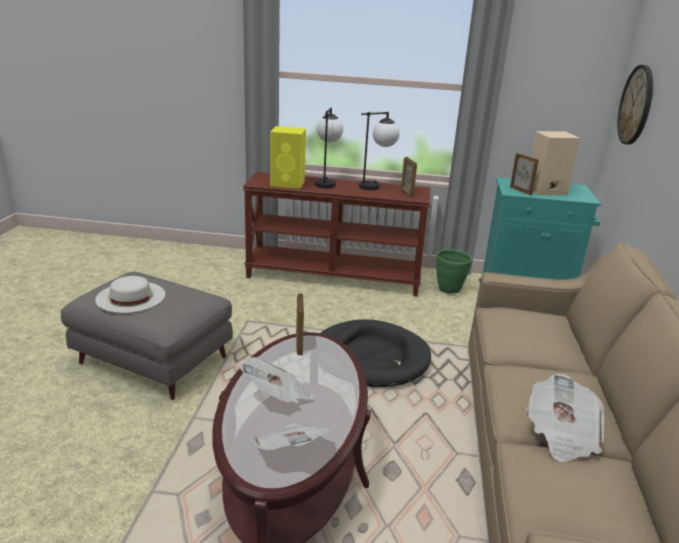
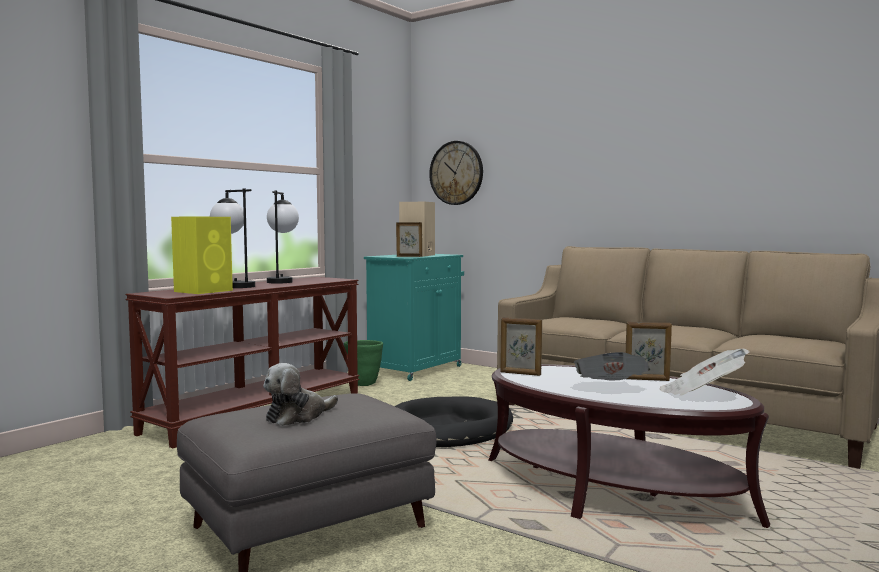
camera: 60 degrees left, 20 degrees down
white hat [95,276,165,313] -> plush toy [263,363,338,426]
picture frame [401,157,417,197] -> picture frame moved to [626,322,672,381]
newspaper [527,374,604,462] -> none

